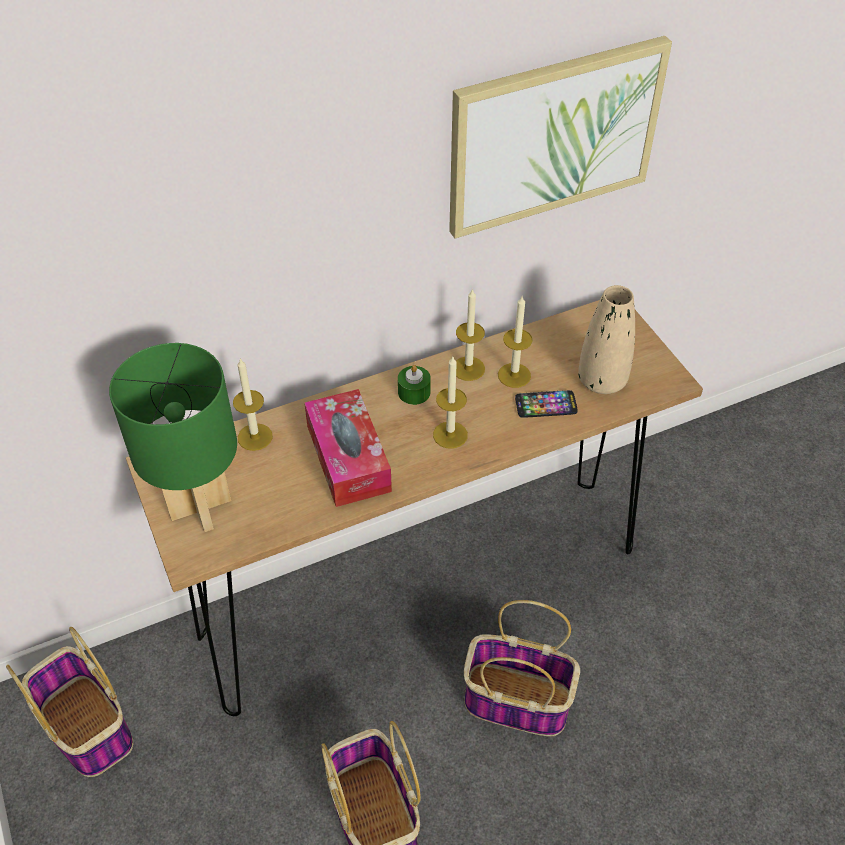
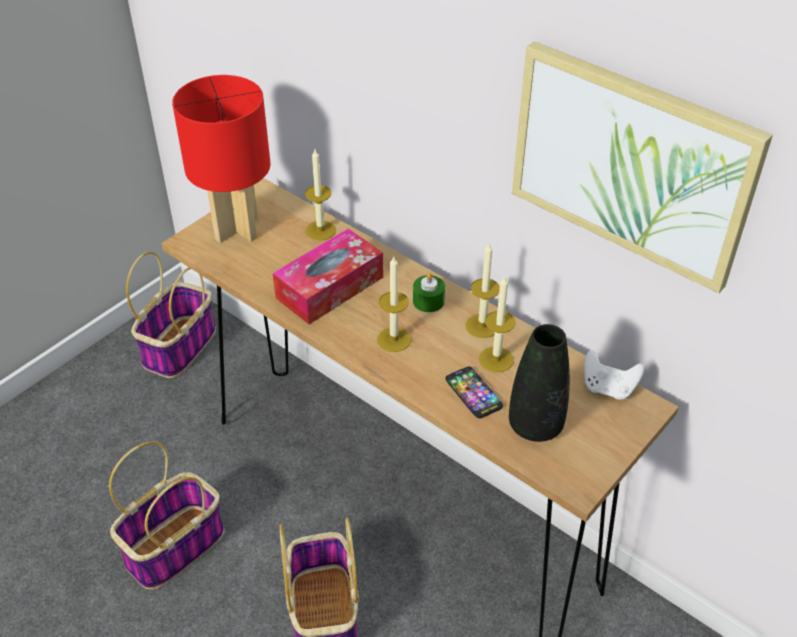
camera: 65 degrees right, 5 degrees down
green table lamp [109,343,237,532] -> red table lamp [172,75,271,243]
beige vase [578,285,635,394] -> black vase [509,324,570,442]
none -> white game controller [584,350,644,399]

